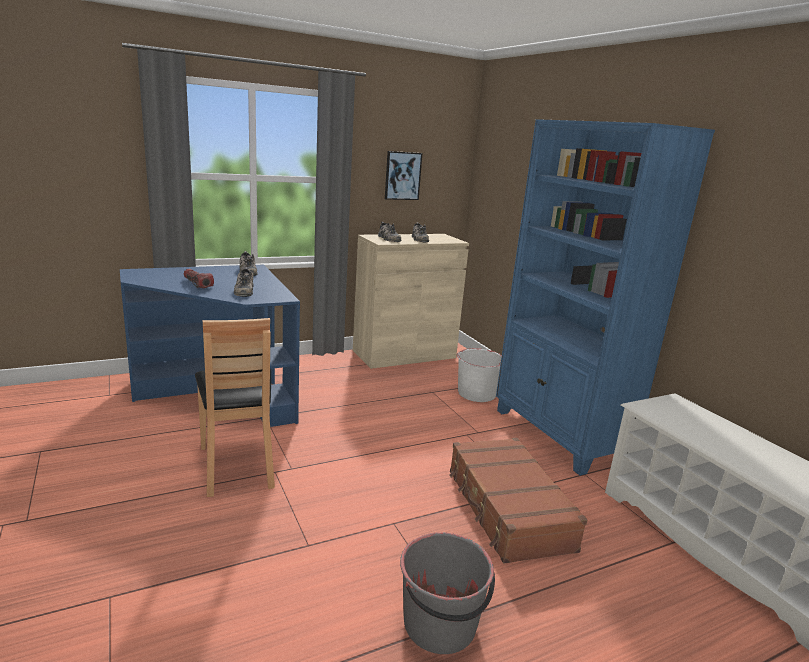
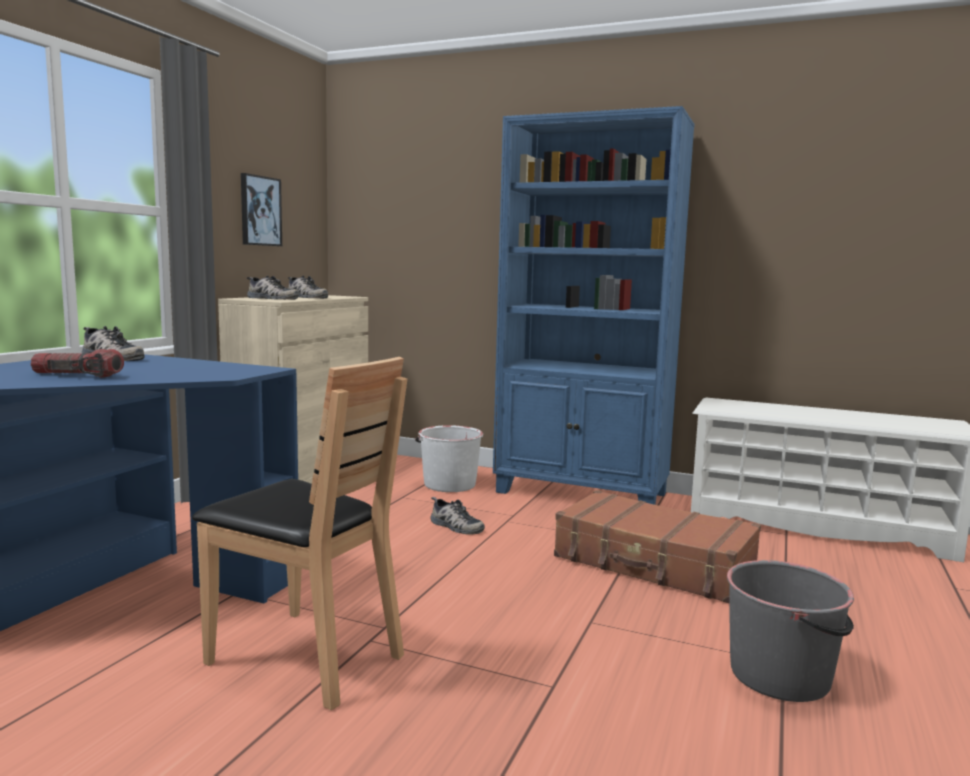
camera: 40 degrees left, 10 degrees down
shoe [234,267,253,297] -> shoe moved to [430,497,485,535]

